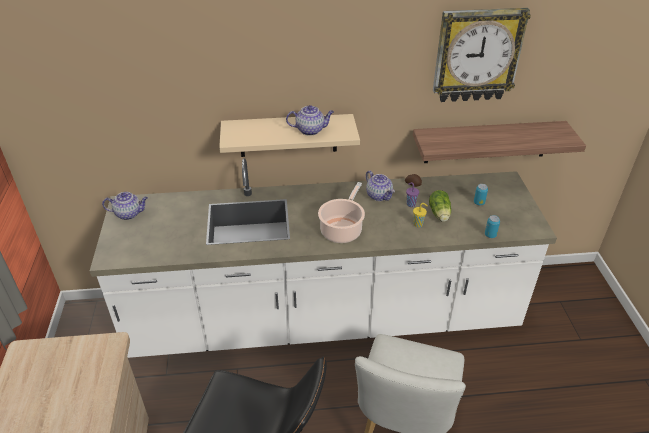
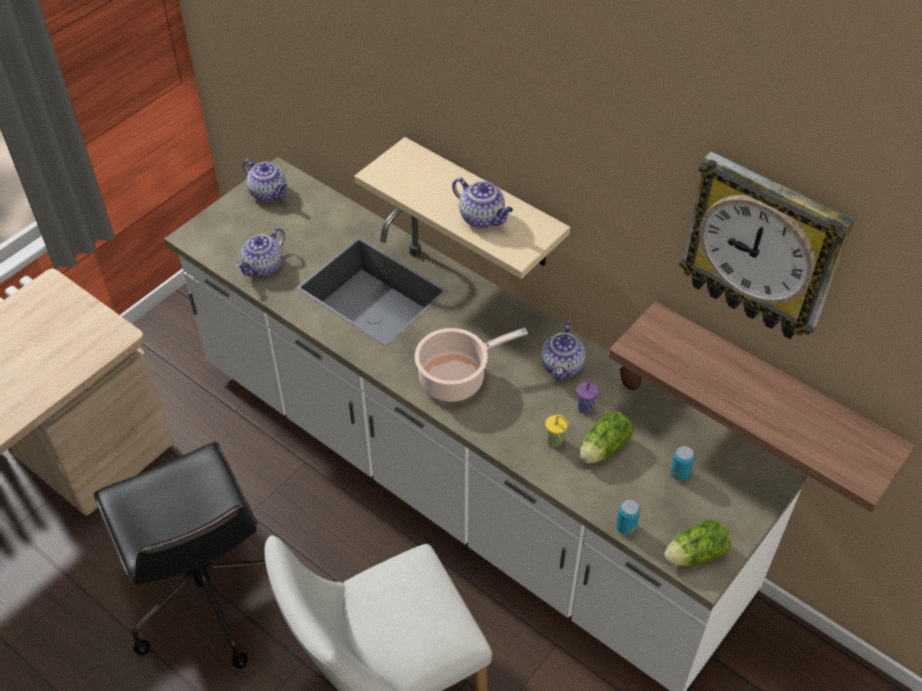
camera: 45 degrees right, 10 degrees up
none -> teapot [235,227,285,276]
none -> lettuce [664,520,731,566]

